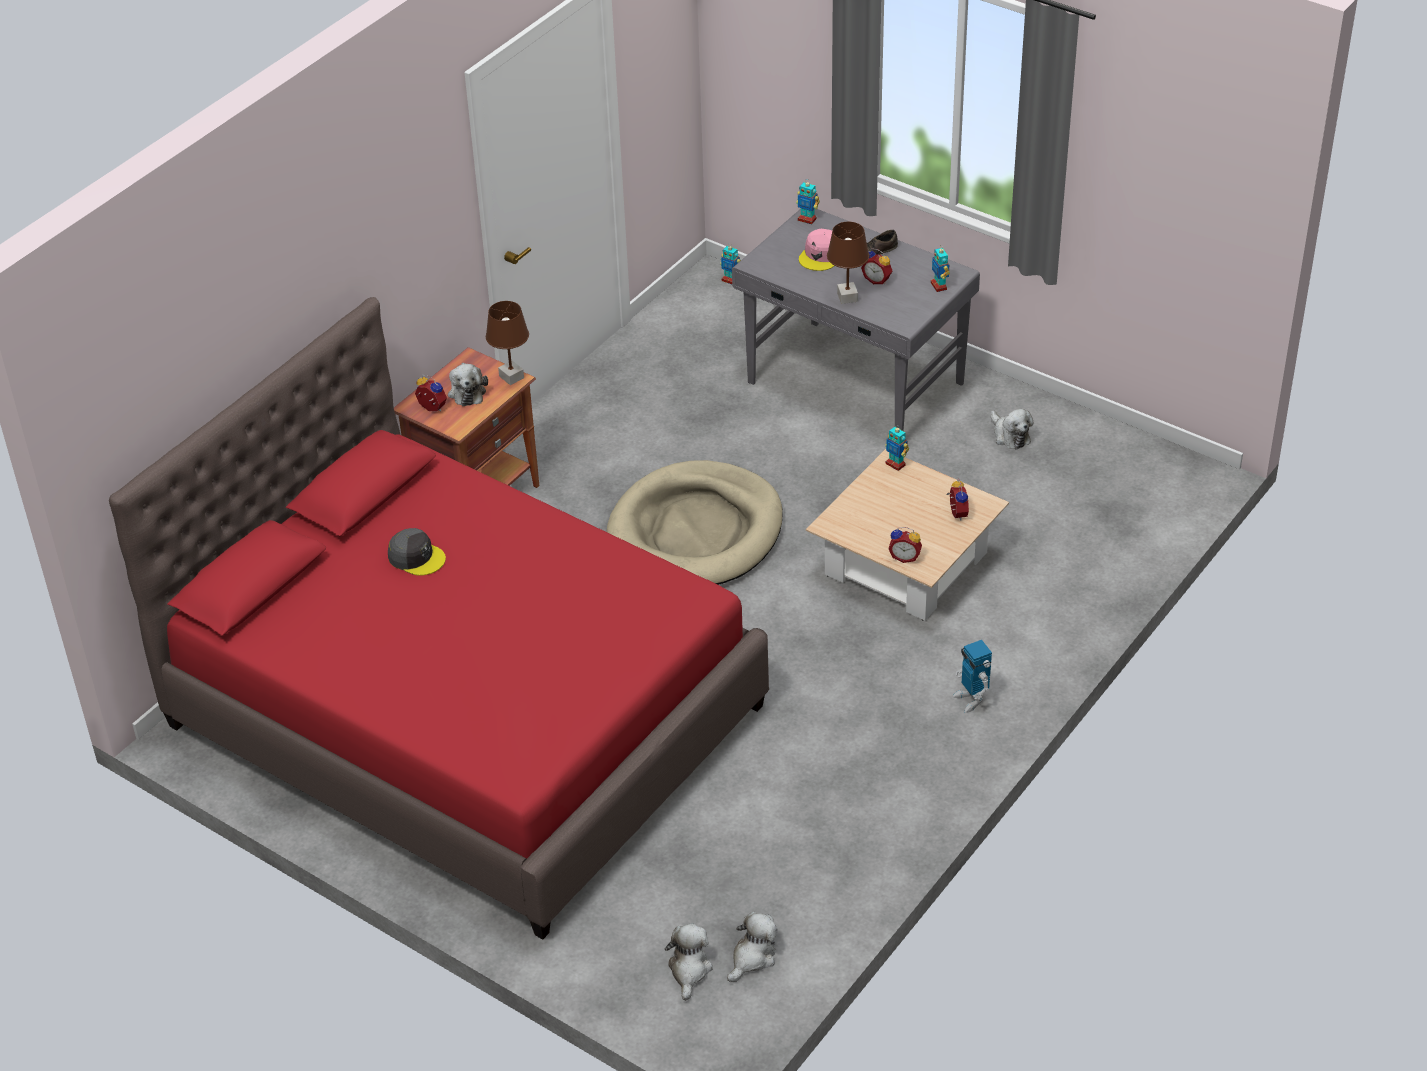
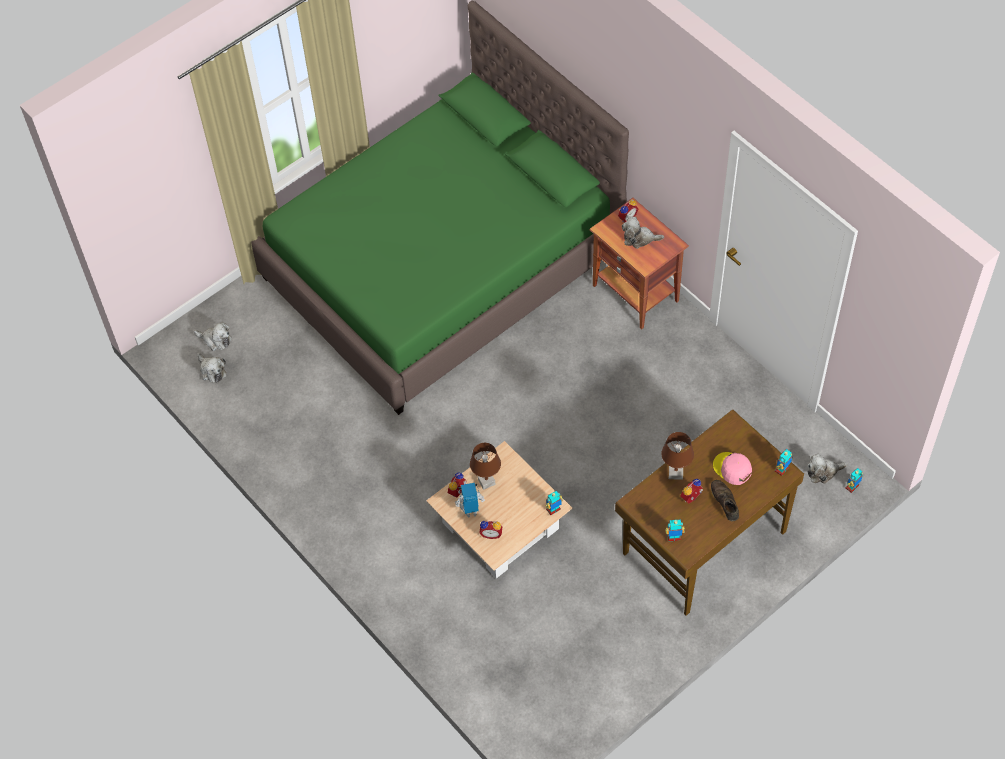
camera: 105 degrees right, 15 degrees up
red bed [109,297,769,940] -> green bed [251,1,629,415]
grey cap [388,528,446,576] -> none
brown table lamp [486,301,529,385] -> brown table lamp moved to [470,443,501,490]
beige dog bed [607,460,783,585] -> none
grey desk [732,209,980,431] -> brown desk [615,409,804,616]
toy robot [953,640,992,713] -> toy robot moved to [455,483,485,517]
plush toy [991,409,1033,450] -> plush toy moved to [807,454,848,484]

